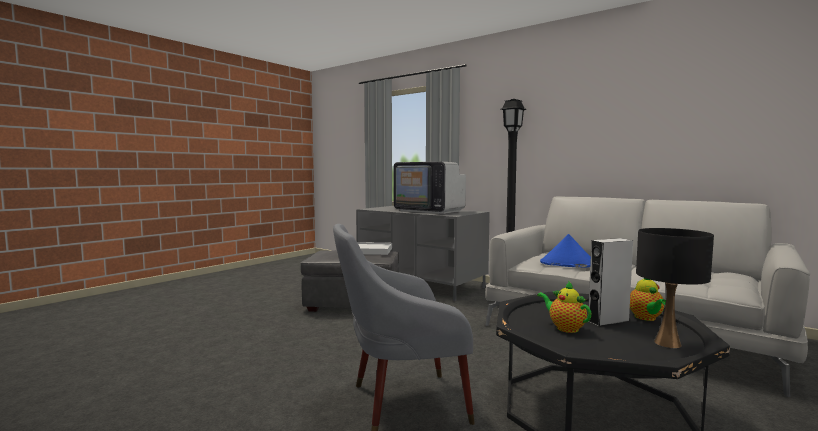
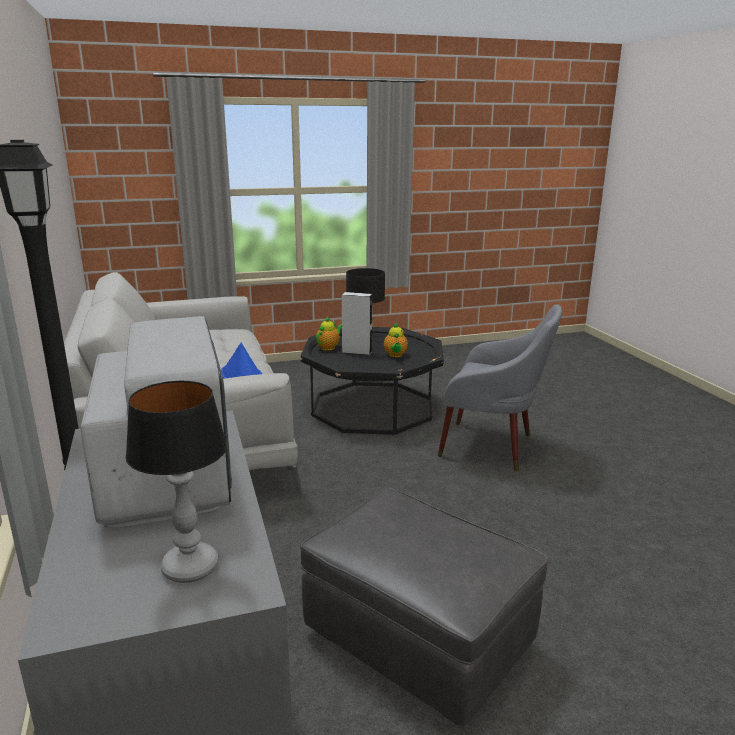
camera: 145 degrees left, 15 degrees up
white tray [357,242,392,255] -> none
none -> table lamp [126,381,227,583]

